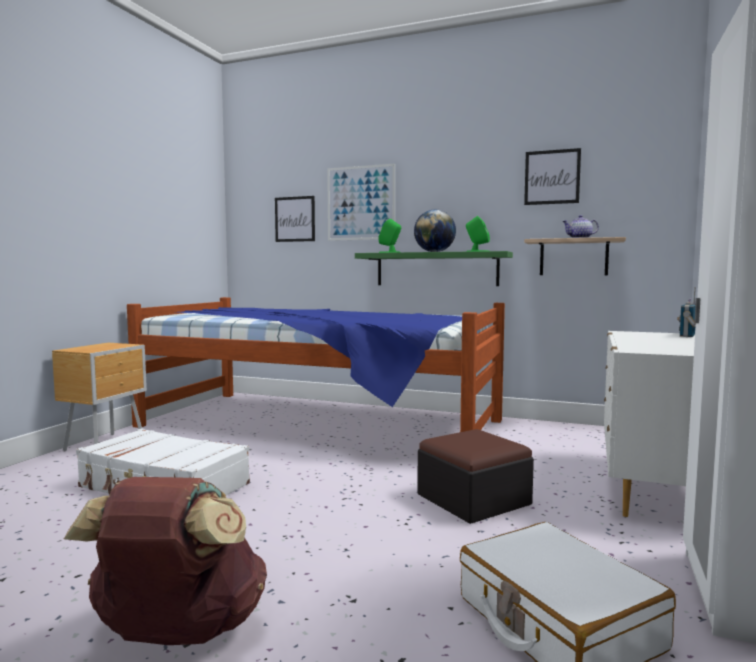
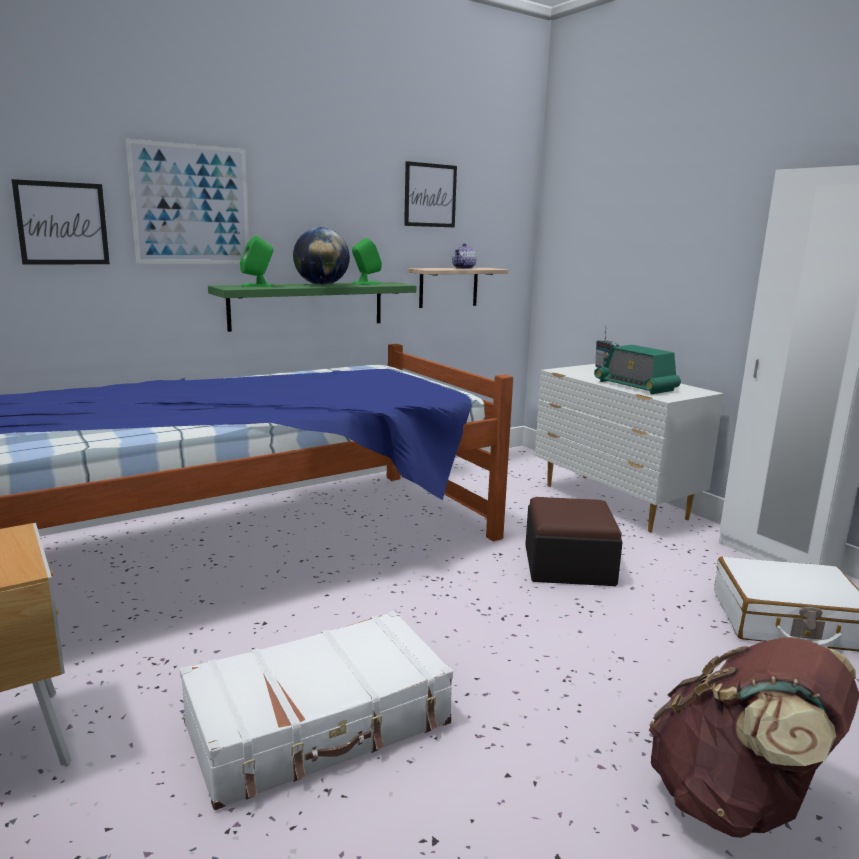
camera: 55 degrees left, 10 degrees up
none -> radio [594,345,681,394]

